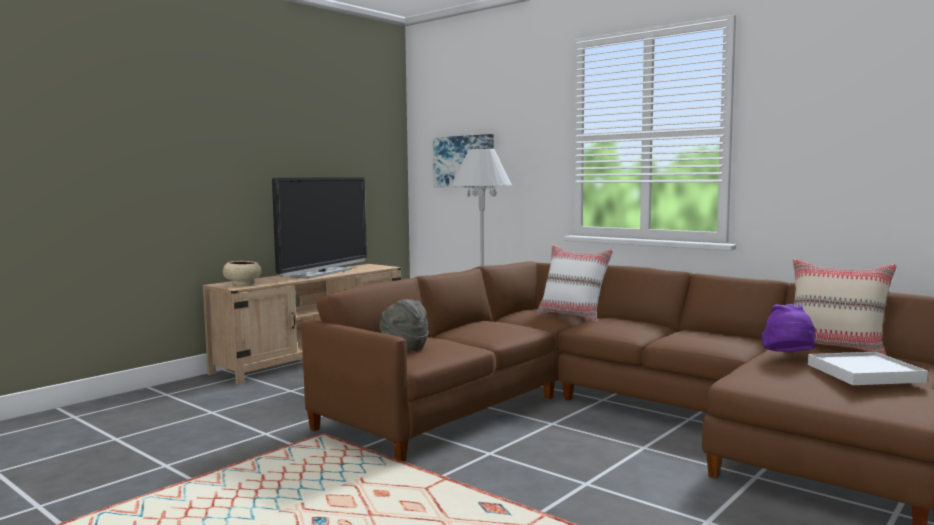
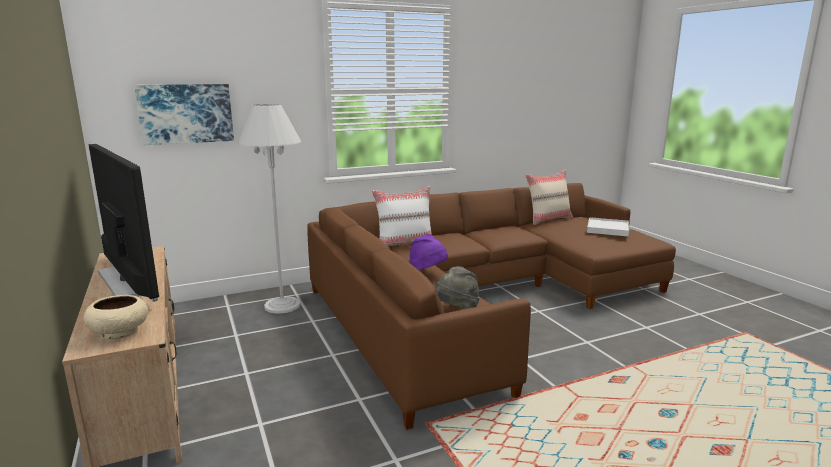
camera: 65 degrees left, 10 degrees up
purple hat [762,304,816,352] -> purple hat moved to [409,234,448,270]

